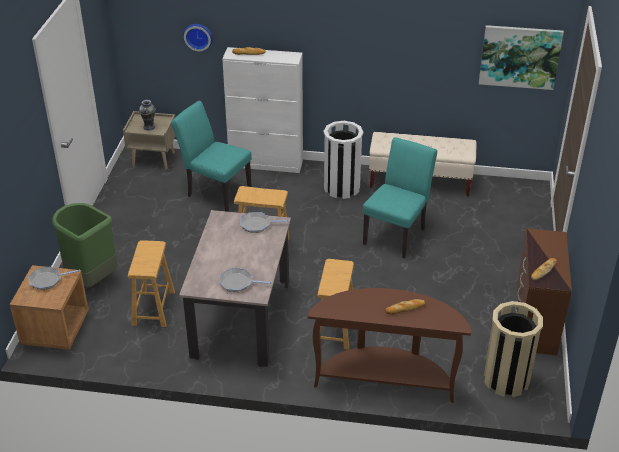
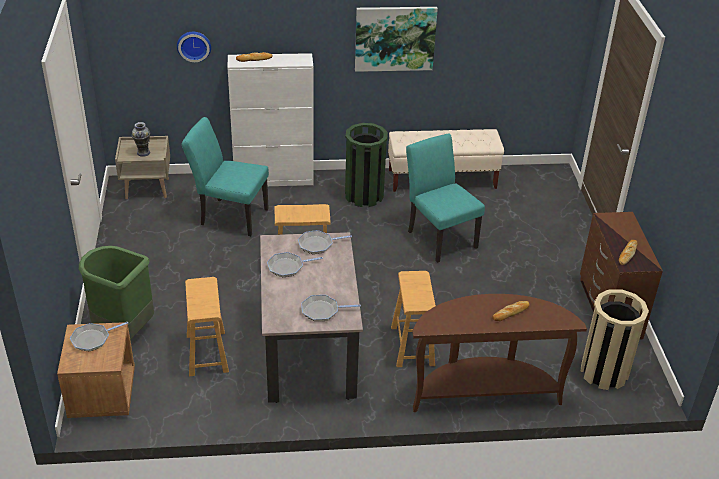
camera: 15 degrees left, 0 degrees up
white trash can [324,121,363,199] -> green trash can [345,123,388,207]
turquoise chair [363,137,437,258] -> turquoise chair turned 45 degrees counterclockwise [406,133,485,263]
picture [479,25,564,90] -> picture moved to [355,7,438,72]
none -> frying pan [267,252,323,277]

